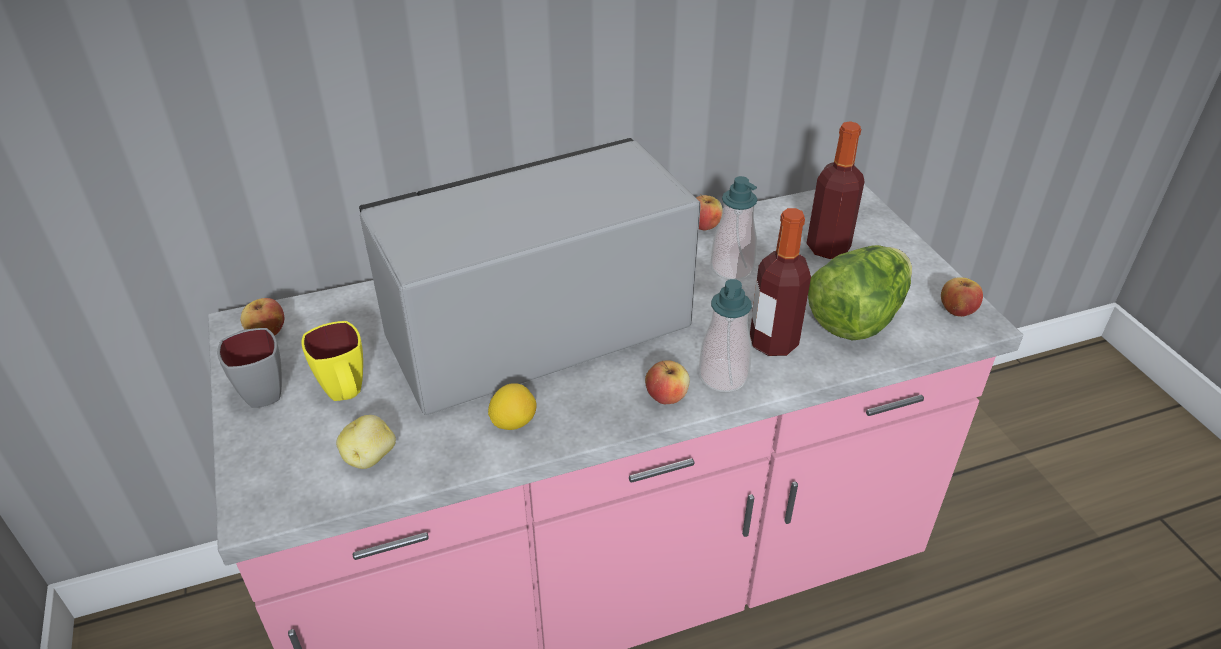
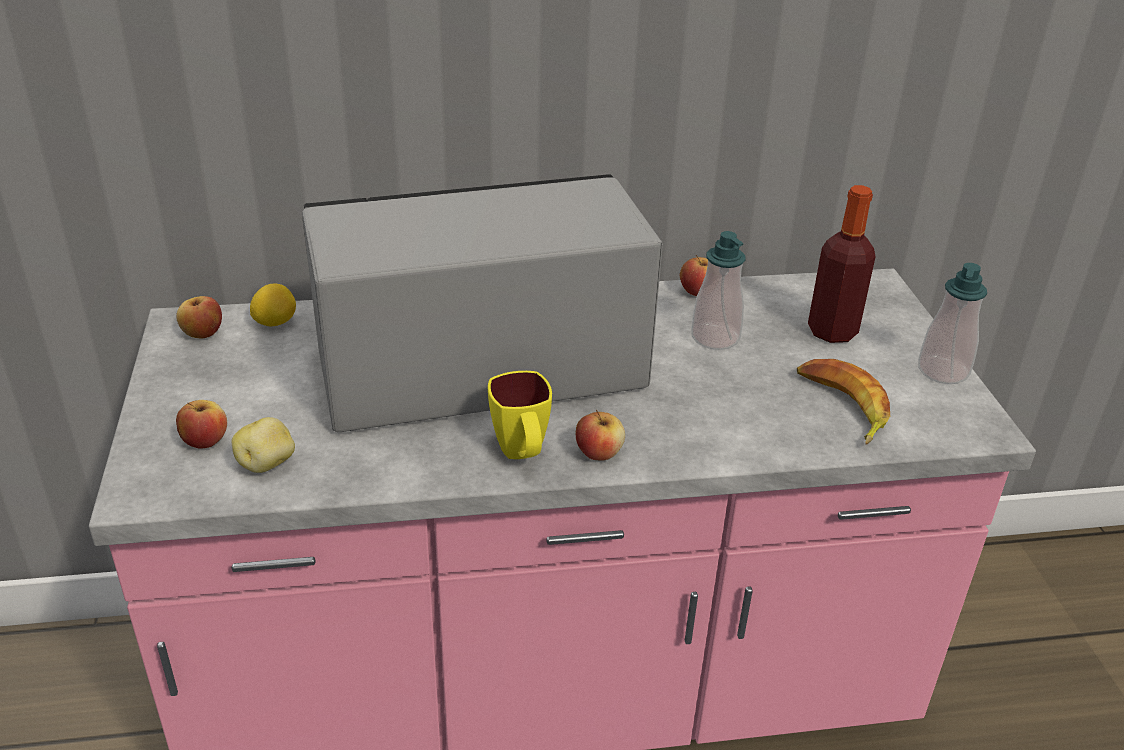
camera: 10 degrees right, 5 degrees down
grey mug [217,328,282,408] -> none
yellow mug [302,321,363,401] -> yellow mug moved to [488,371,552,459]
lemon [488,383,537,430] -> lemon moved to [250,283,296,327]
soap dispenser [699,279,752,392] -> soap dispenser moved to [918,263,987,384]
bottle [750,208,811,356] -> none
lettuce [808,245,912,341] -> banana [797,359,890,445]
apple [941,277,983,317] -> apple moved to [176,400,227,449]

